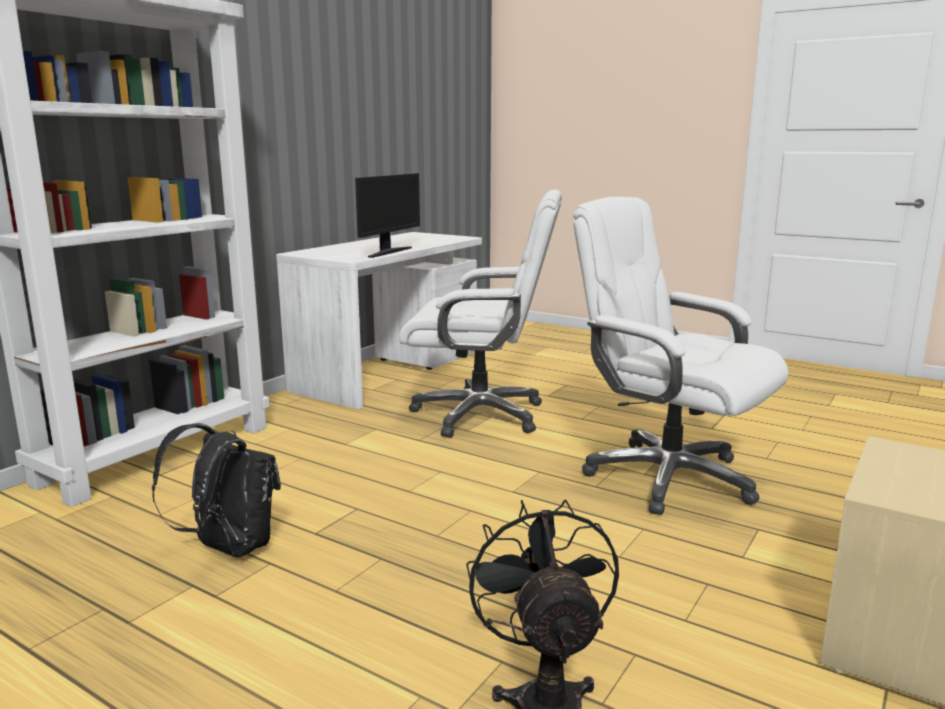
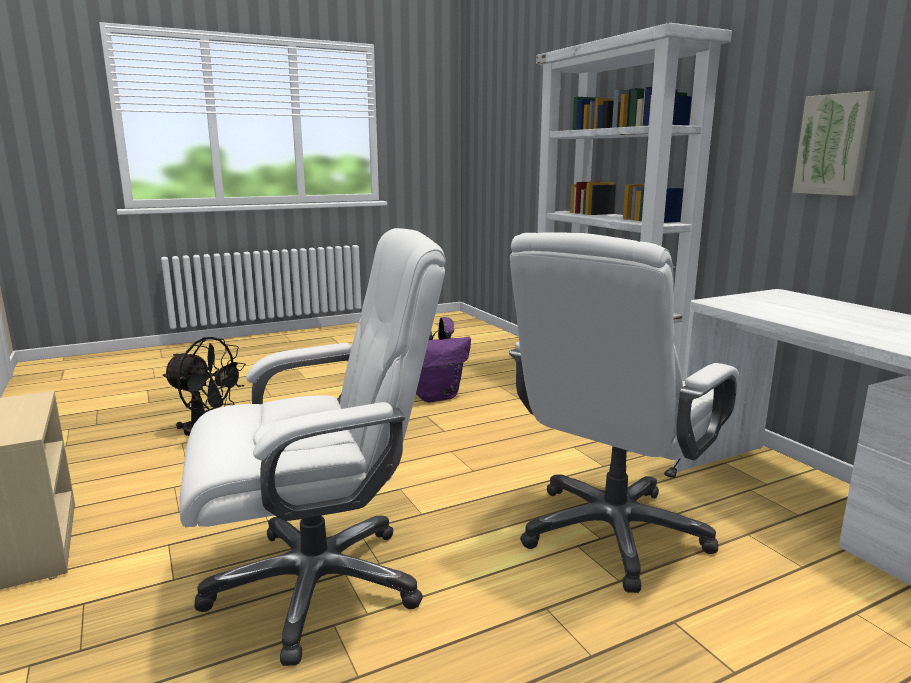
camera: 120 degrees right, 0 degrees up
black backpack [152,423,281,557] -> purple backpack [416,317,471,403]
monitor [355,173,420,258] -> none
none -> picture [792,91,875,196]

